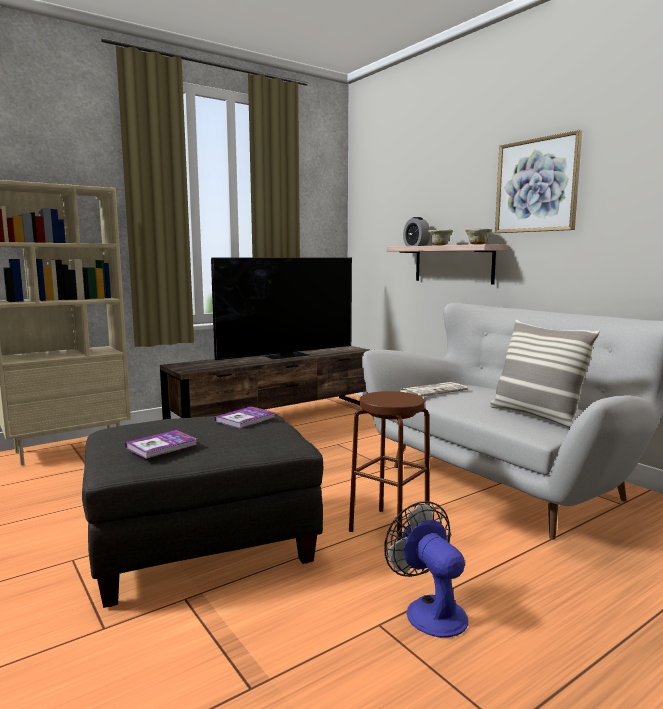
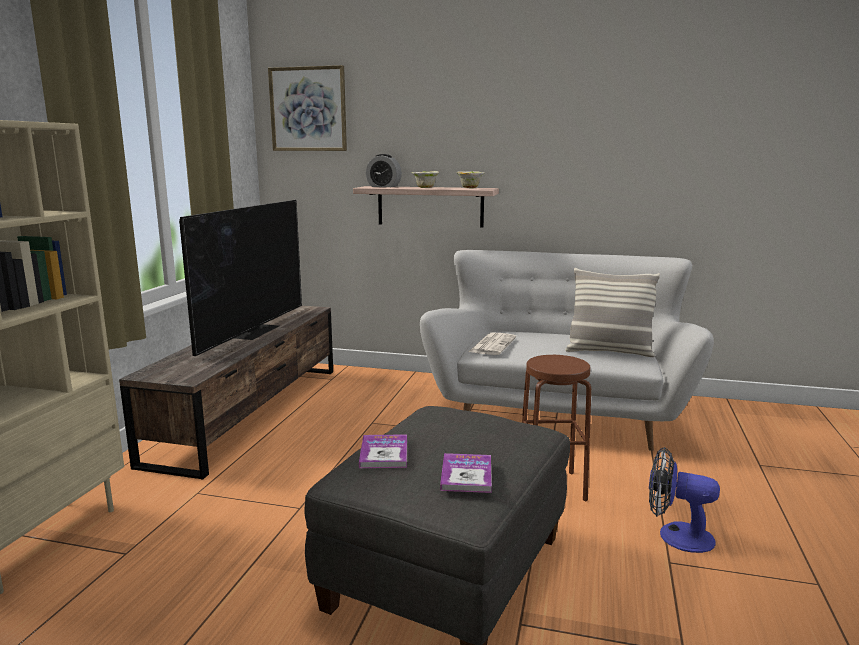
camera: 40 degrees left, 5 degrees up
book [215,406,276,429] -> book moved to [359,434,407,468]
picture [495,130,582,233] -> picture moved to [268,65,347,151]

